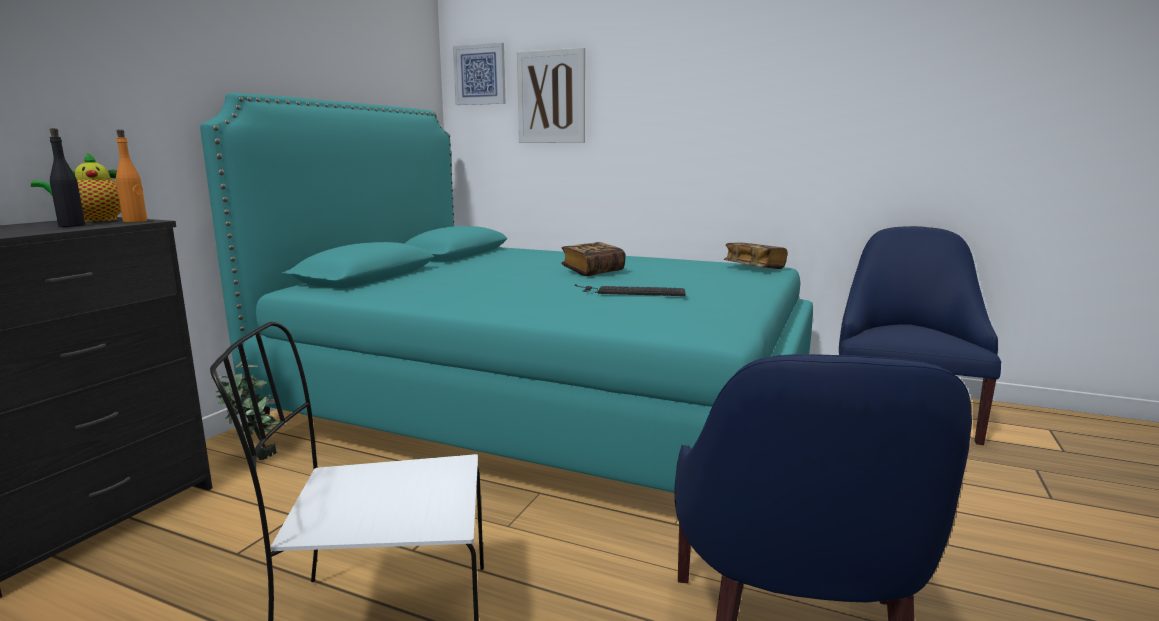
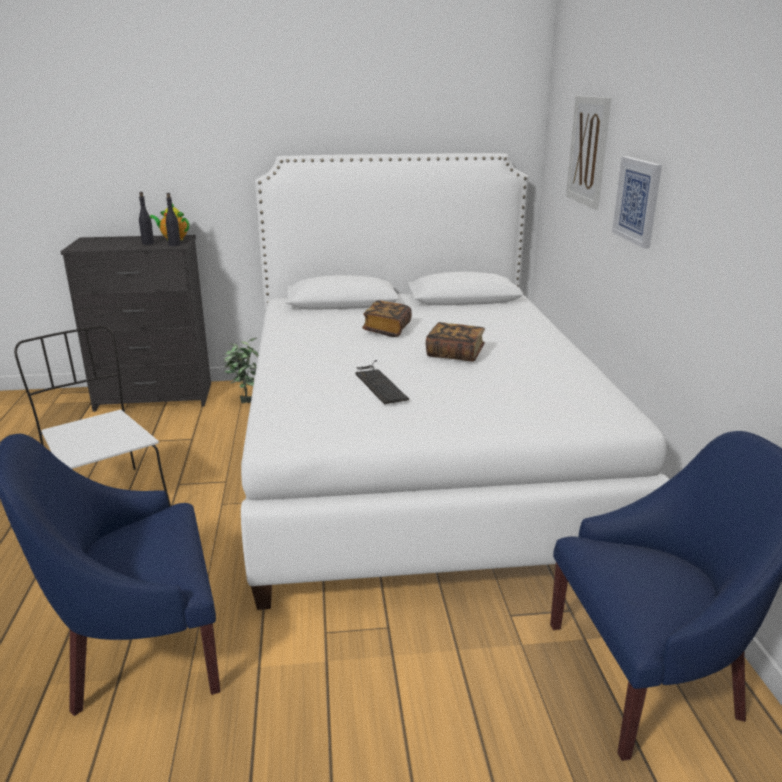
camera: 60 degrees right, 10 degrees up
orange bottle [116,130,147,223] -> black bottle [166,193,181,246]
turquoise bed [200,93,813,493] -> white bed [241,153,670,610]
picture [453,43,506,105] -> picture moved to [612,156,662,248]
book [724,243,788,269] -> book moved to [362,300,412,337]

